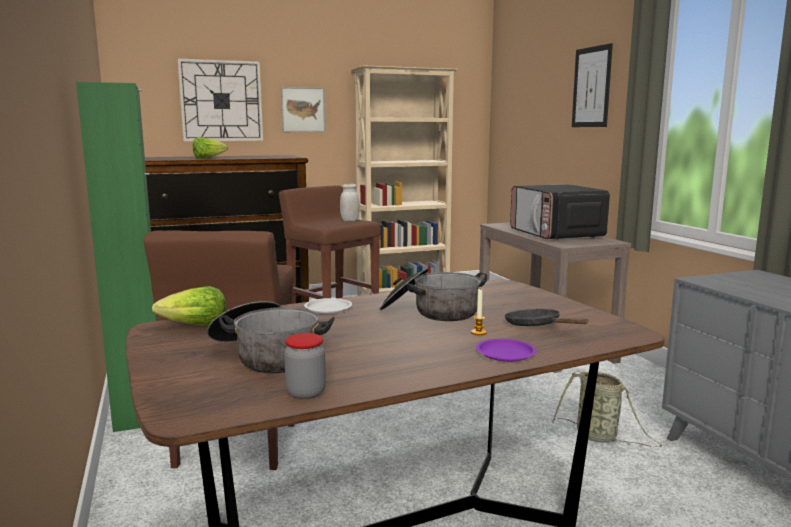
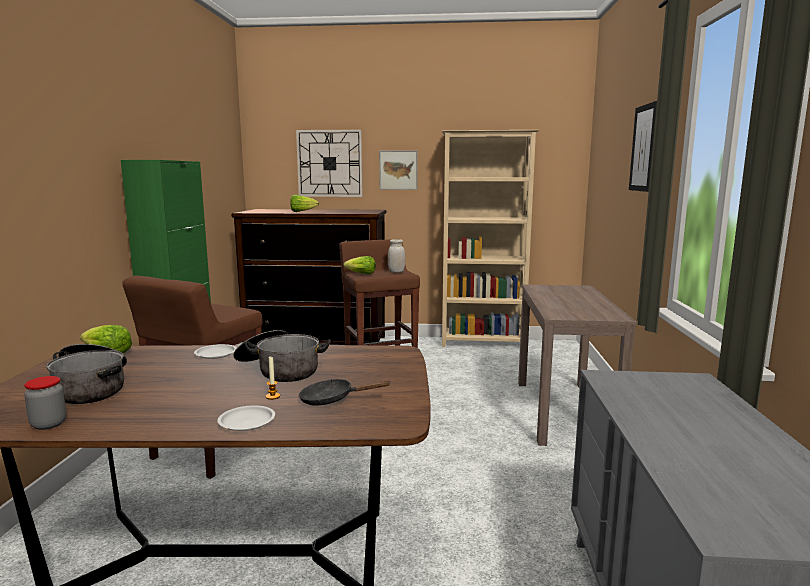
camera: 25 degrees right, 0 degrees up
purple plate [476,339,537,362] -> white plate [217,405,275,431]
black frying pan [505,309,589,326] -> black frying pan turned 75 degrees counterclockwise [299,379,391,406]
microwave [510,184,610,240] -> none
basket [552,371,662,447] -> none
none -> lettuce [343,256,376,274]

